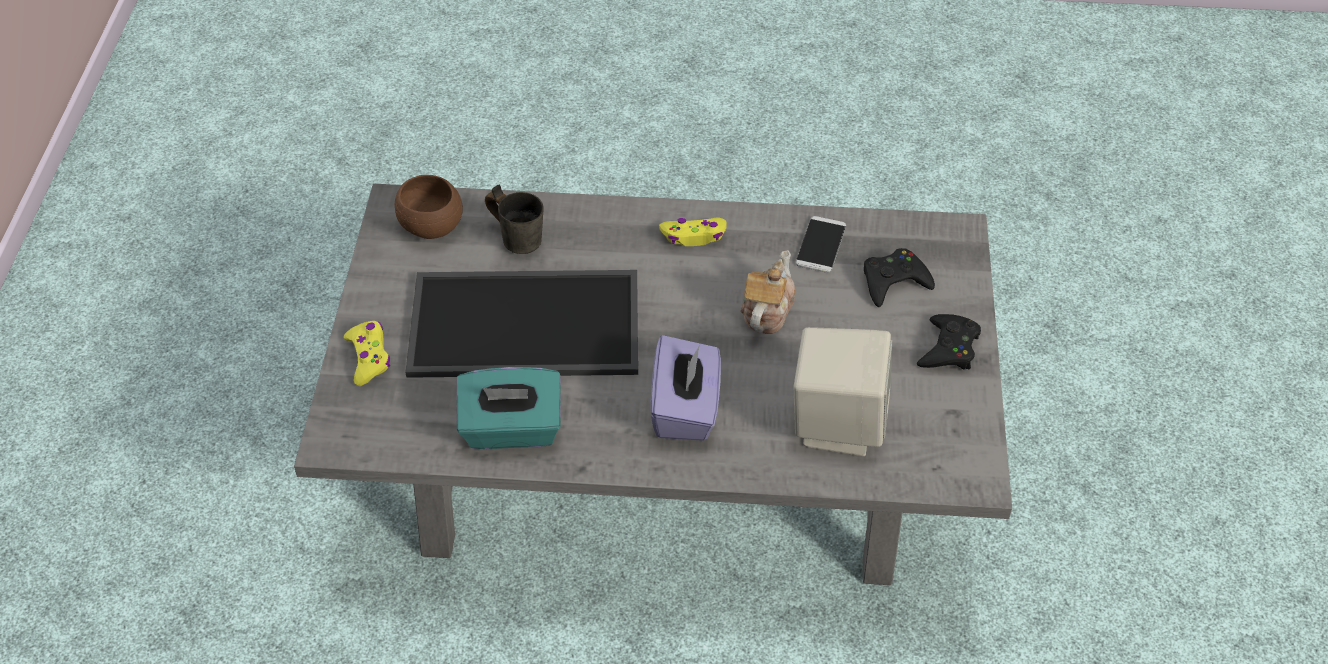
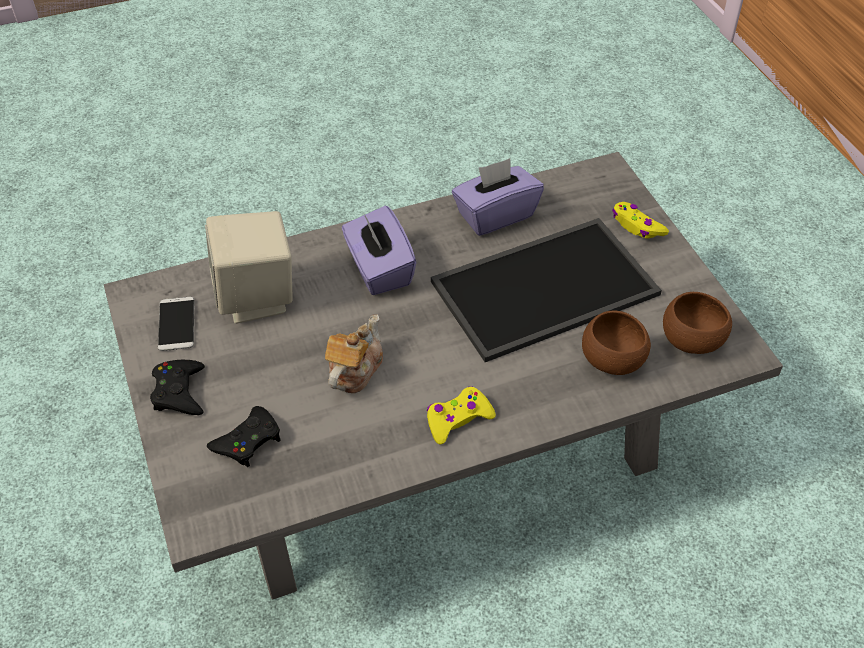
camera: 155 degrees right, 0 degrees up
turquoise tissue box [457,367,561,449] -> purple tissue box [452,158,544,236]
grey mug [485,184,543,254] -> brown bowl [582,310,651,375]
teapot [740,250,796,334] -> teapot turned 150 degrees counterclockwise [325,315,383,393]
phone [796,216,846,273] -> phone moved to [158,297,195,351]

